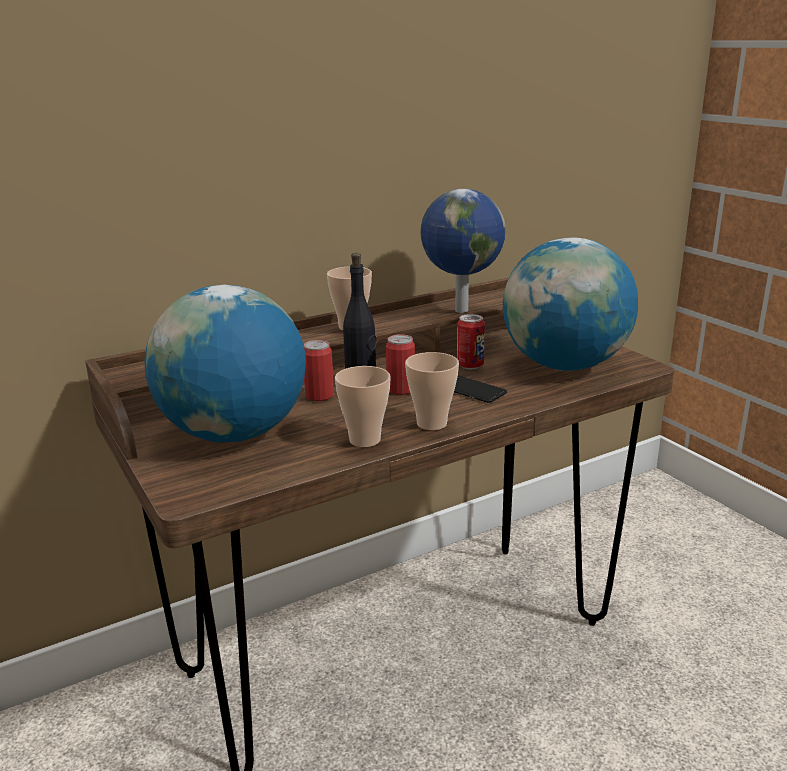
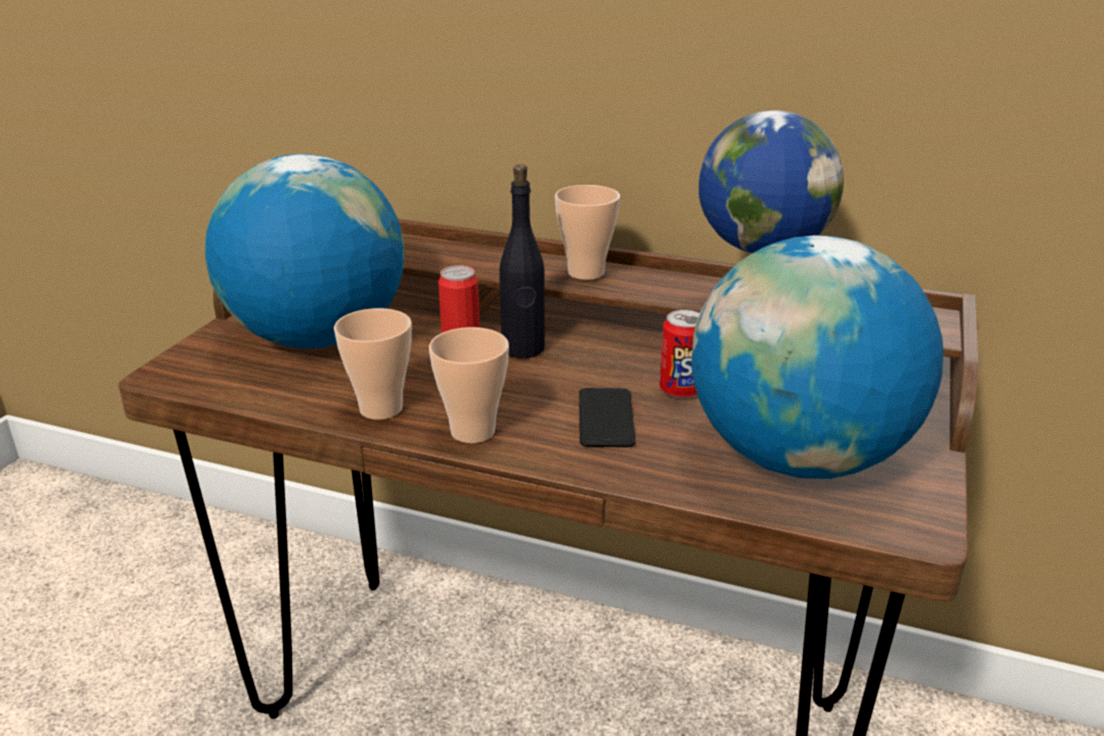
camera: 50 degrees right, 5 degrees up
can [386,334,415,395] -> none

